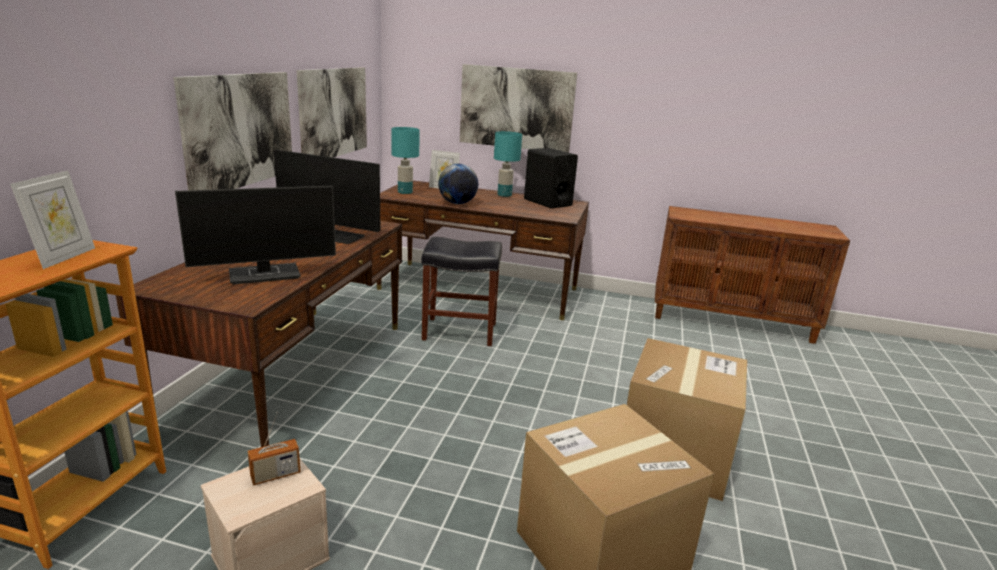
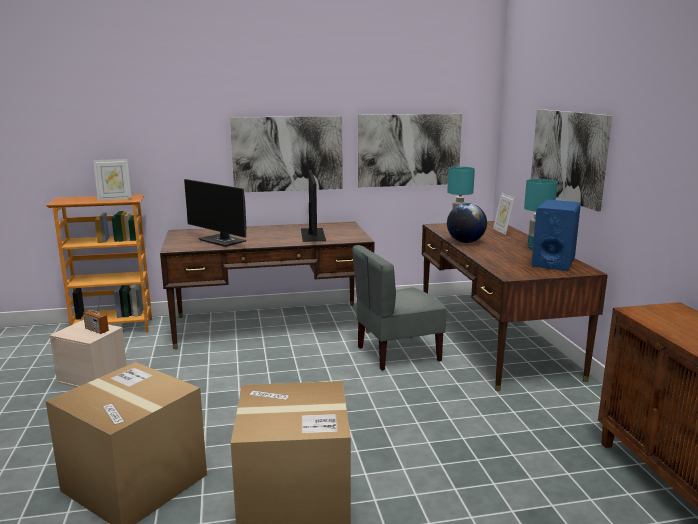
camera: 65 degrees right, 5 degrees down
black stool [421,237,502,346] -> grey chair [352,245,446,370]
black speaker [524,148,578,209] -> blue speaker [532,199,581,271]

